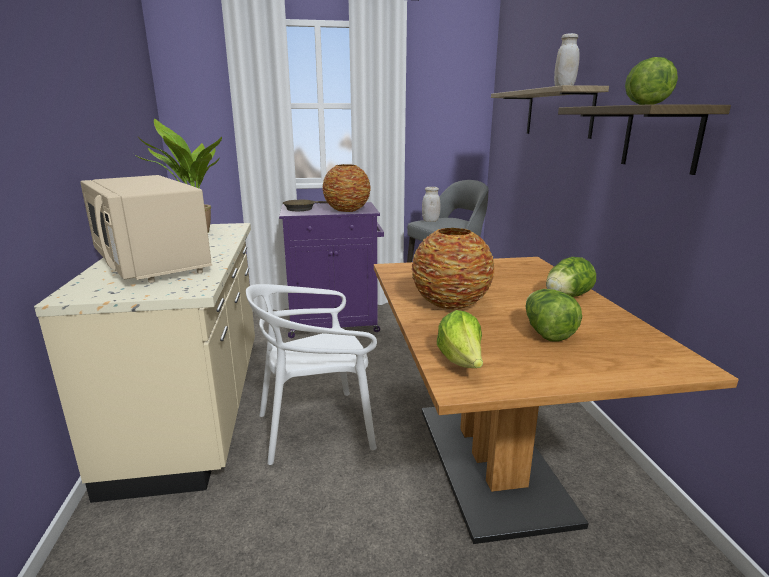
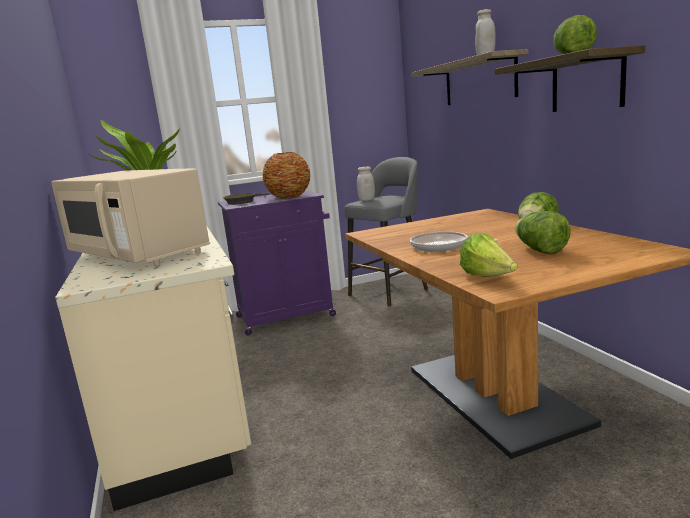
camera: 10 degrees left, 5 degrees down
white chair [246,284,377,465] -> none
vase [411,228,494,310] -> frying pan [410,231,498,252]

